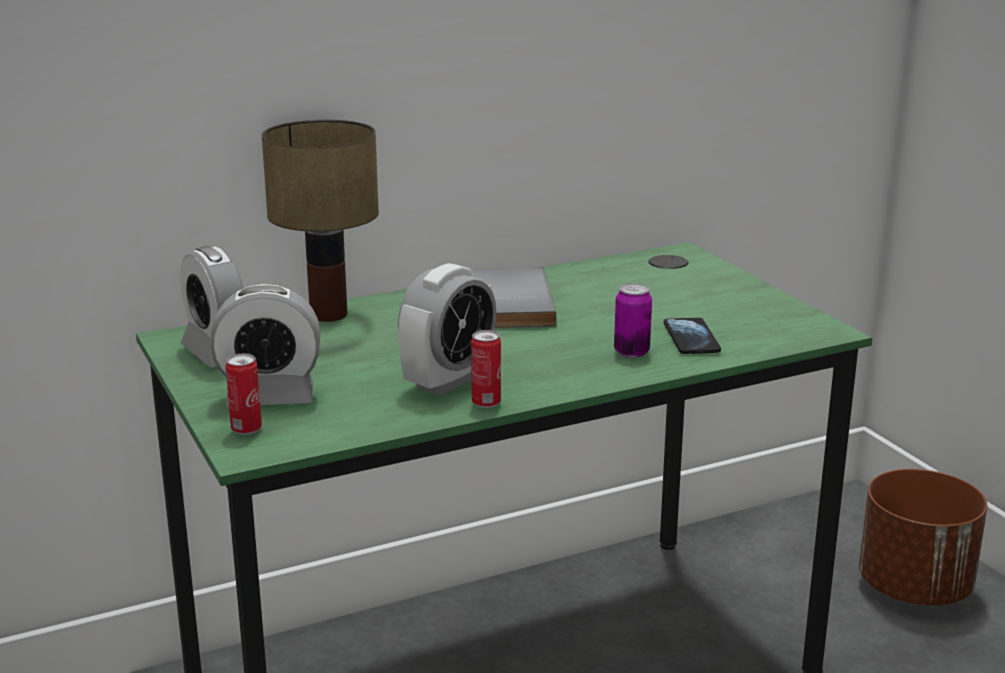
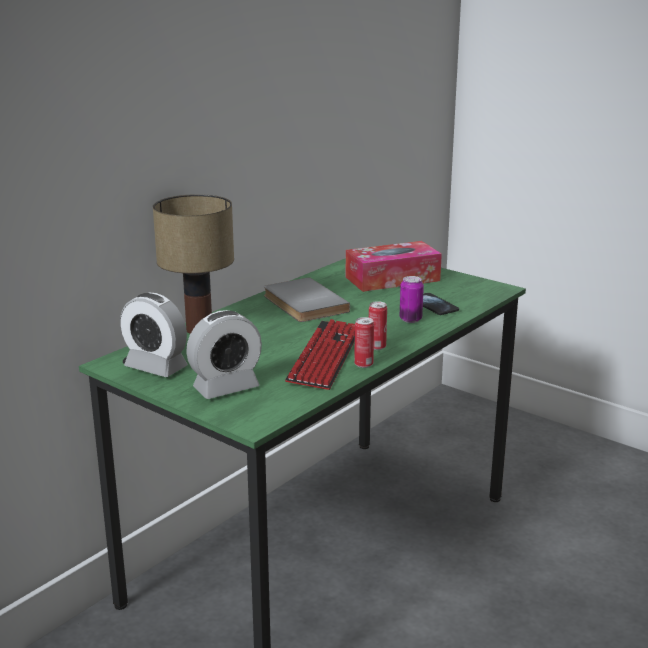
camera: 25 degrees left, 0 degrees up
can [226,353,262,435] -> can moved to [369,301,387,350]
alarm clock [398,263,496,396] -> keyboard [285,319,355,390]
brown planter [859,469,988,606] -> none
none -> tissue box [346,241,442,292]

